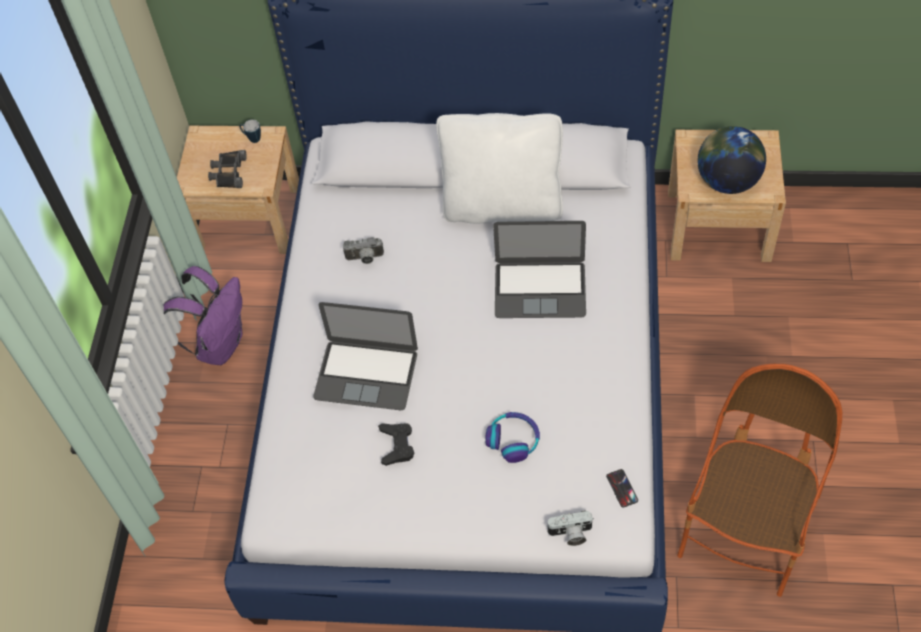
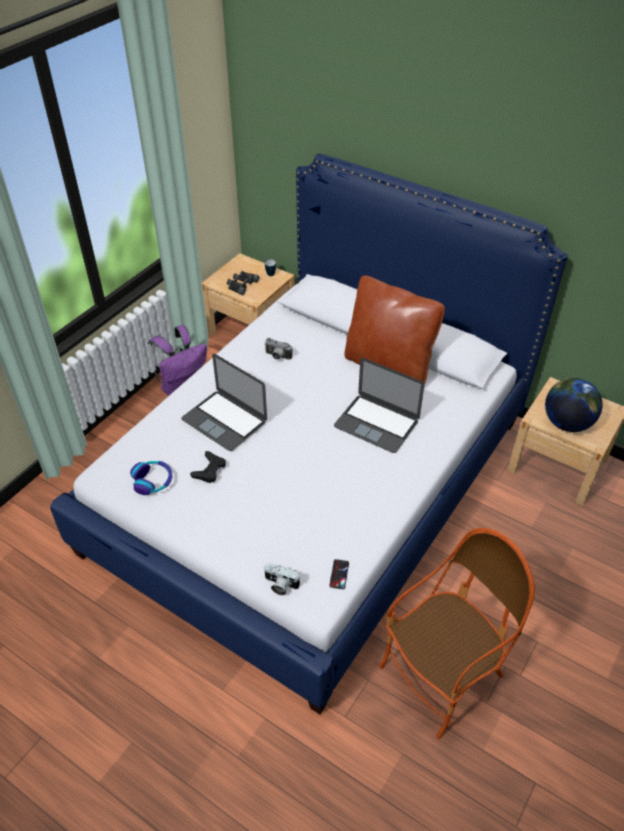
camera: 25 degrees right, 10 degrees down
white pillow [436,113,563,224] -> brown pillow [344,275,445,385]
headphones [485,412,540,463] -> headphones moved to [130,461,172,495]

